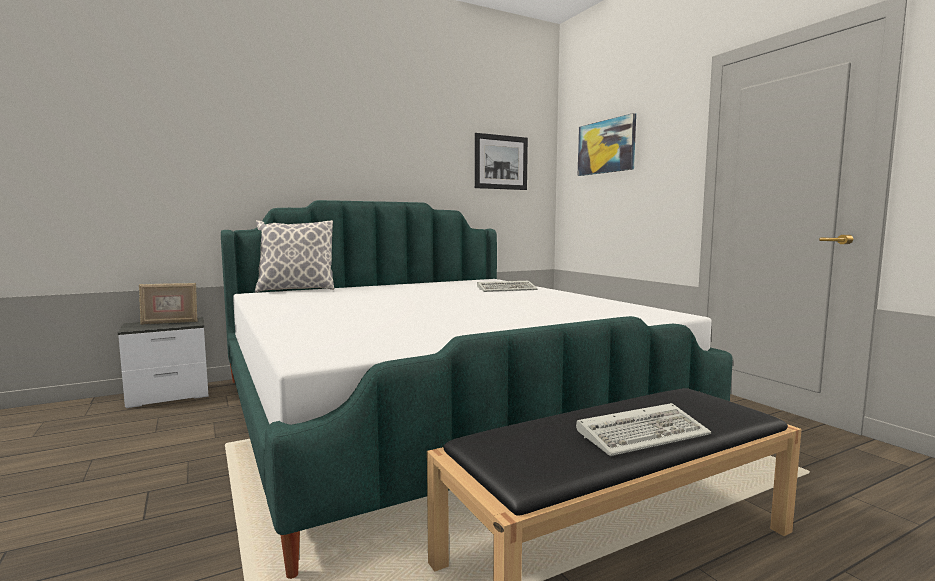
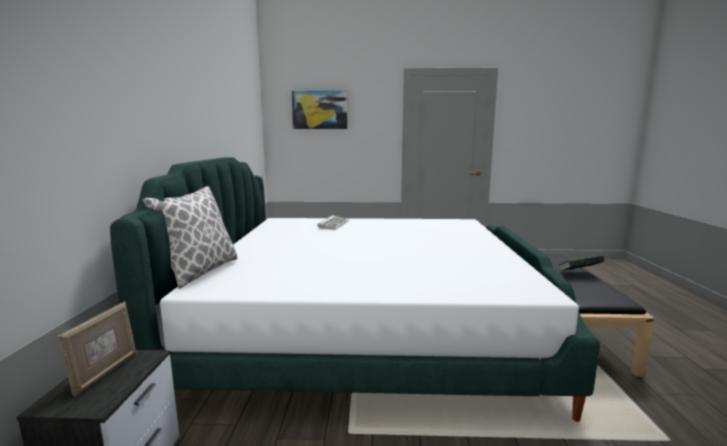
camera: 60 degrees left, 5 degrees up
picture [475,133,528,190] -> none
keyboard [576,403,711,456] -> book [559,255,604,271]

